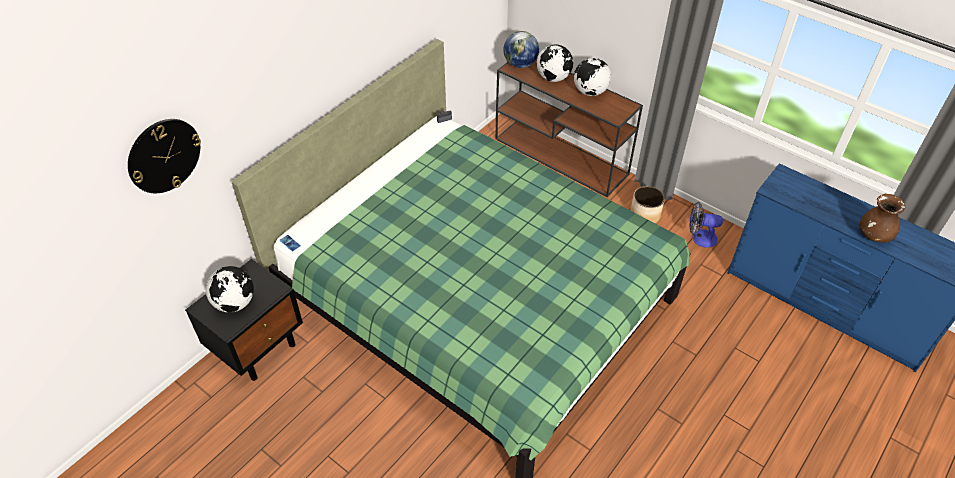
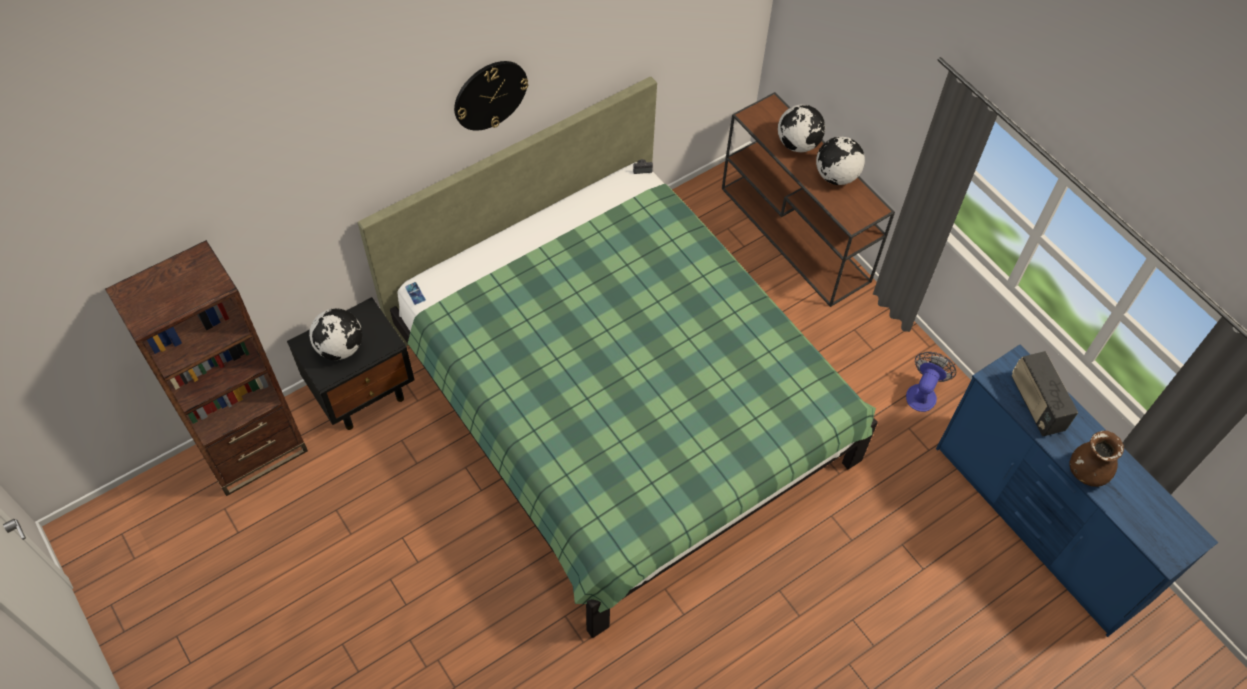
camera: 15 degrees right, 10 degrees up
wall clock [128,119,201,193] -> wall clock moved to [454,61,528,131]
globe [503,31,539,68] -> none
planter [630,186,665,223] -> none
fan [690,202,723,248] -> fan turned 90 degrees clockwise [906,352,956,412]
none -> brown bookcase [105,240,308,496]
none -> radio [1012,351,1078,436]

